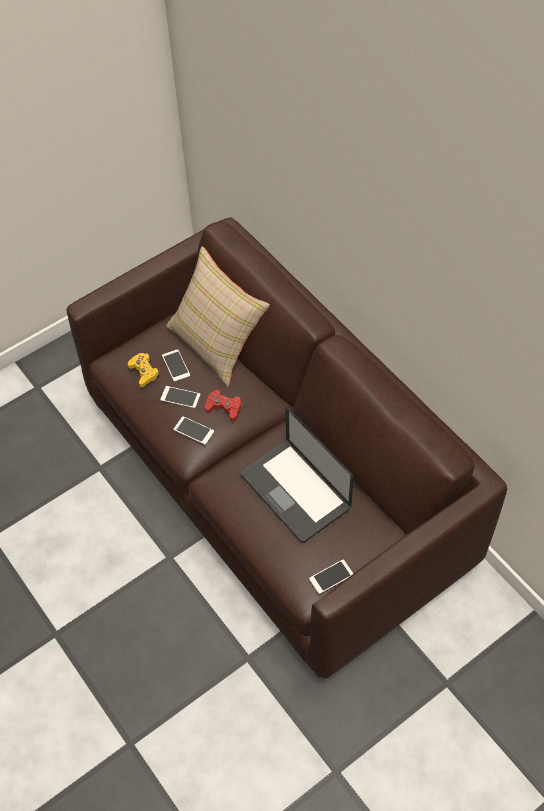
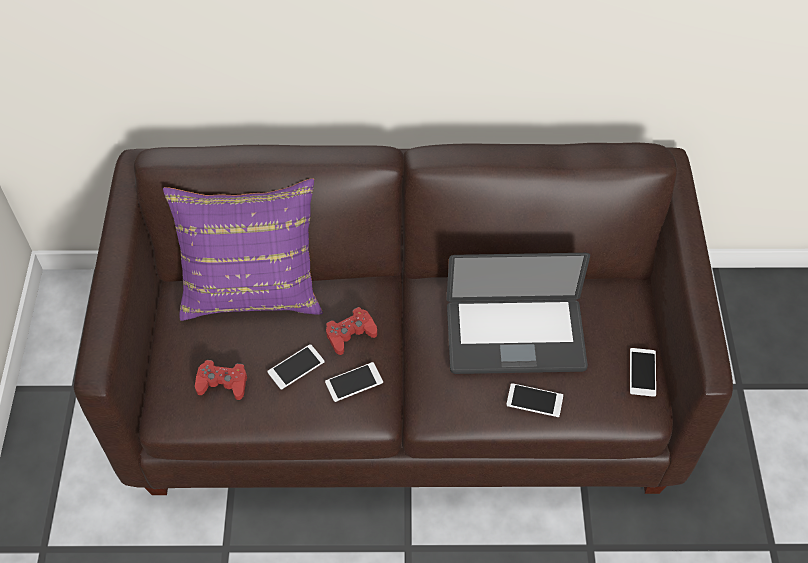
camera: 55 degrees left, 0 degrees up
yellow game controller [128,353,160,387] -> red game controller [195,360,247,400]
phone [162,349,190,382] -> phone moved to [506,383,563,417]
beige pillow [166,246,270,386] -> purple pillow [163,178,323,321]

